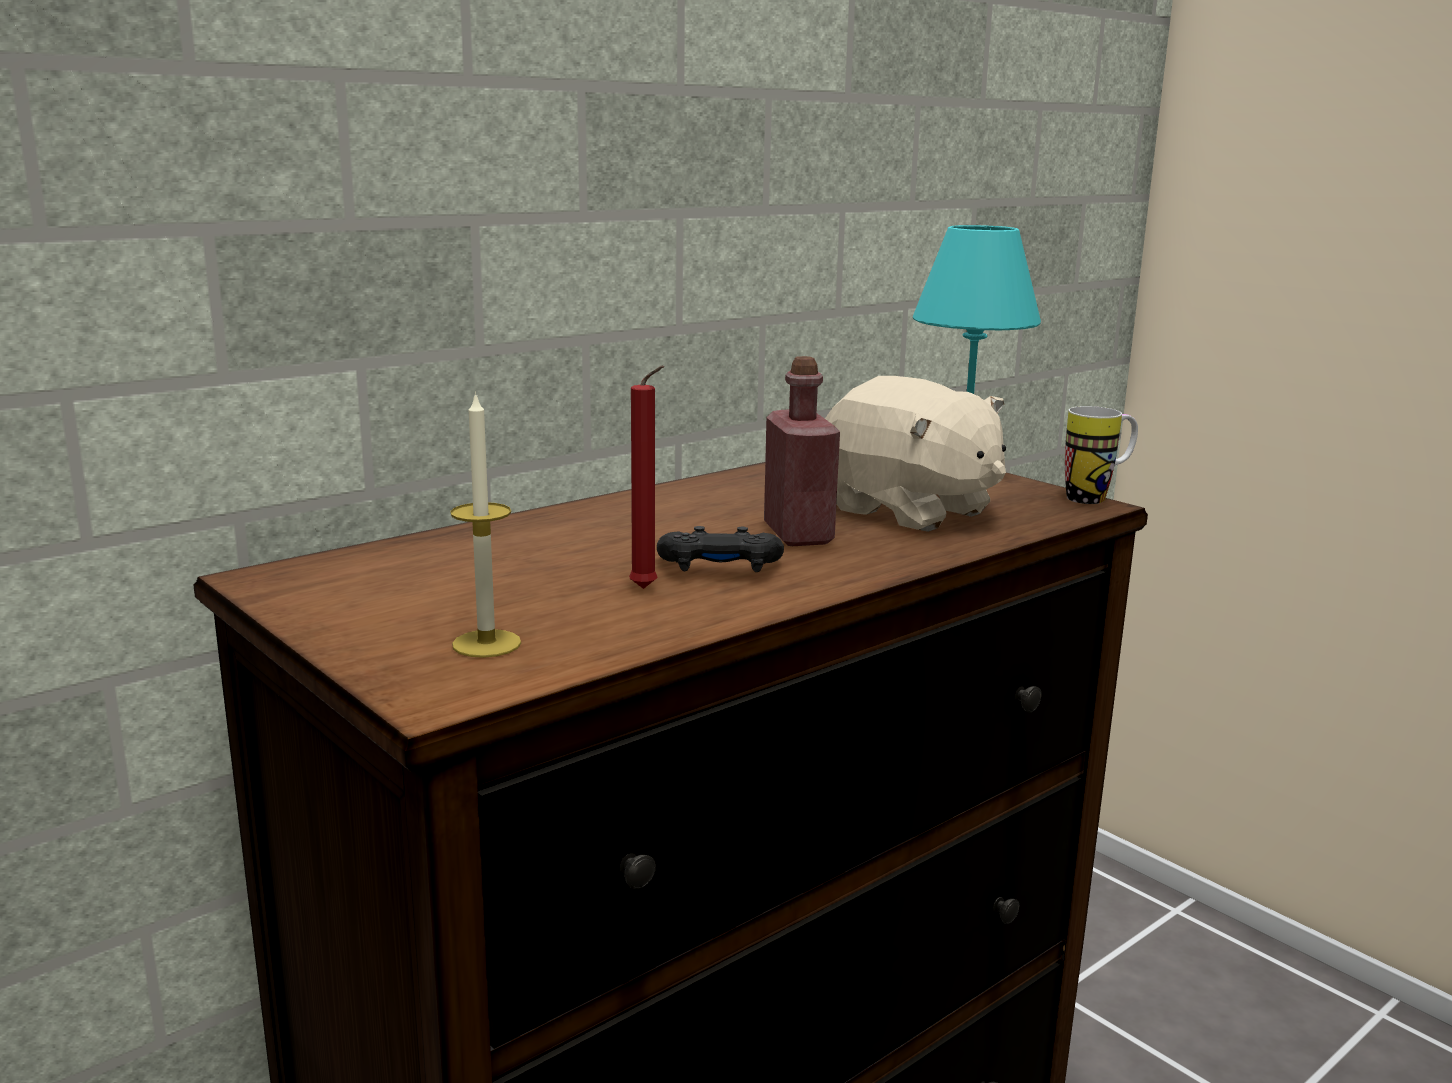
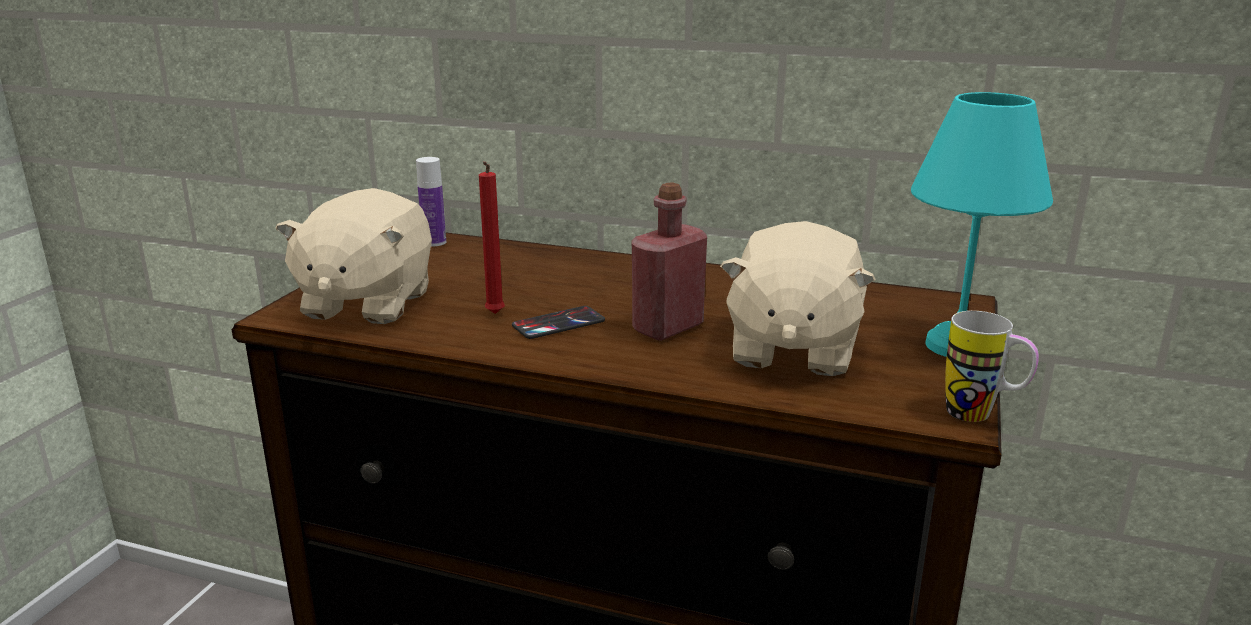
camera: 60 degrees right, 5 degrees up
candle [450,391,521,658] -> beige plush toy [275,188,432,324]
black game controller [657,526,784,572] -> phone [512,306,605,339]
none -> bottle [416,157,446,246]

